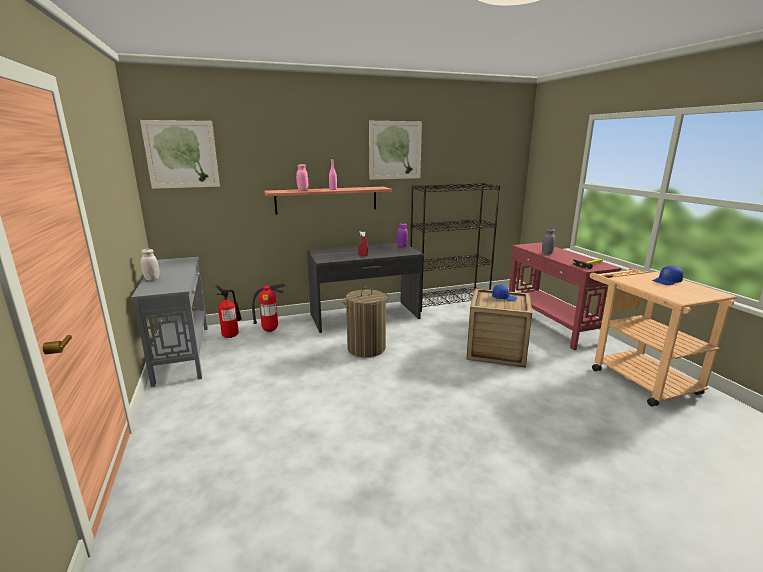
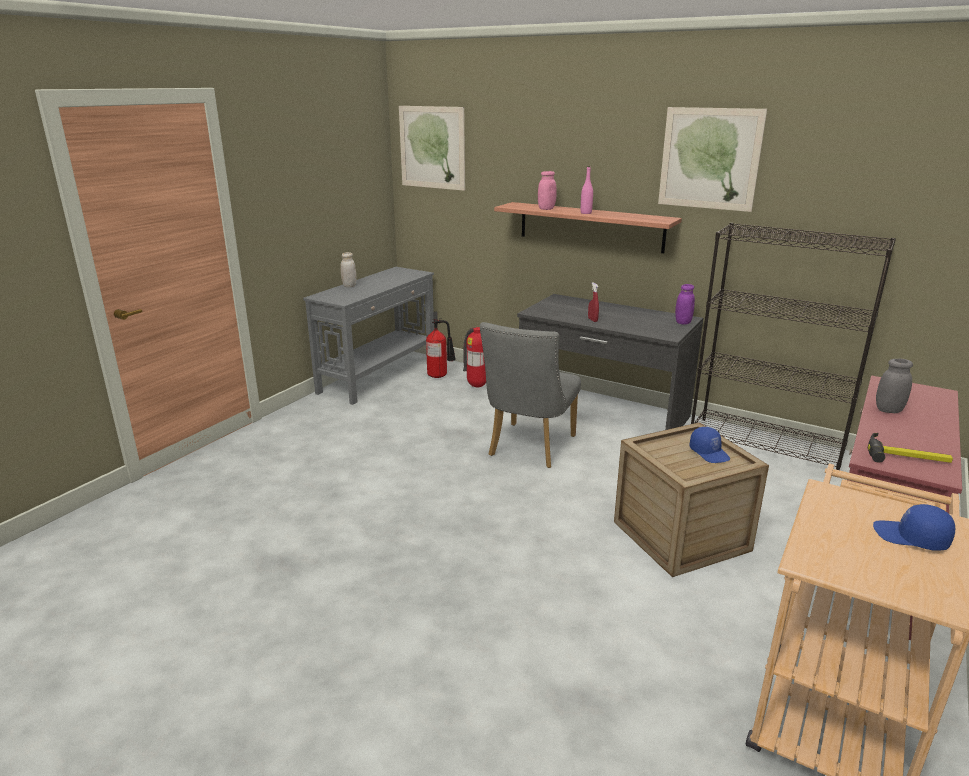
camera: 50 degrees right, 5 degrees up
laundry basket [342,287,389,357] -> grey chair [480,322,581,468]

